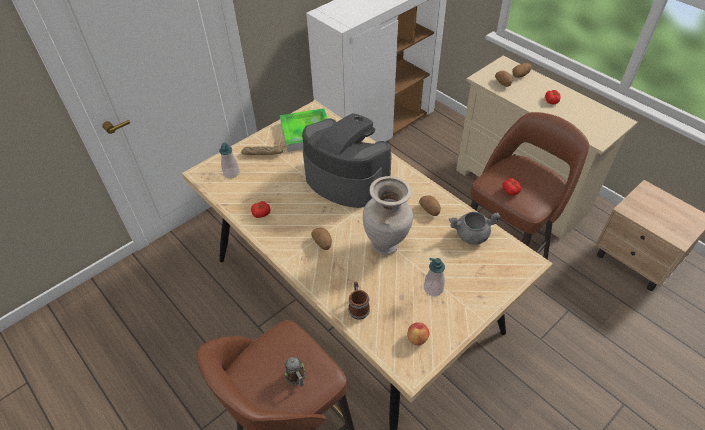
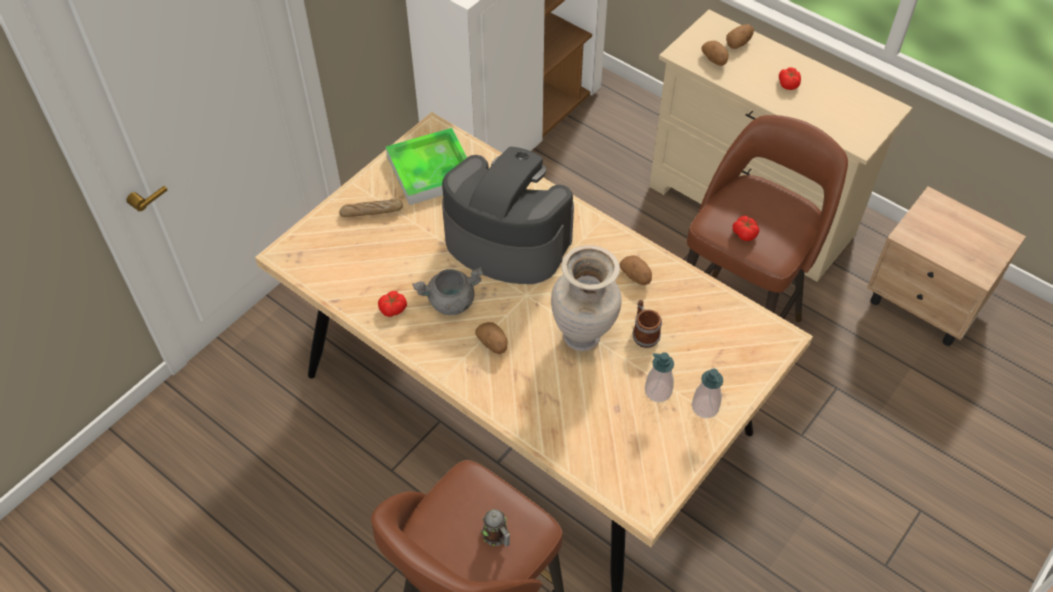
camera: 10 degrees left, 5 degrees up
soap dispenser [219,142,240,179] -> soap dispenser moved to [692,368,723,418]
mug [348,282,370,319] -> mug moved to [632,300,662,348]
apple [408,322,430,345] -> none
grey cooking pot [449,212,500,245] -> grey cooking pot moved to [413,267,483,315]

